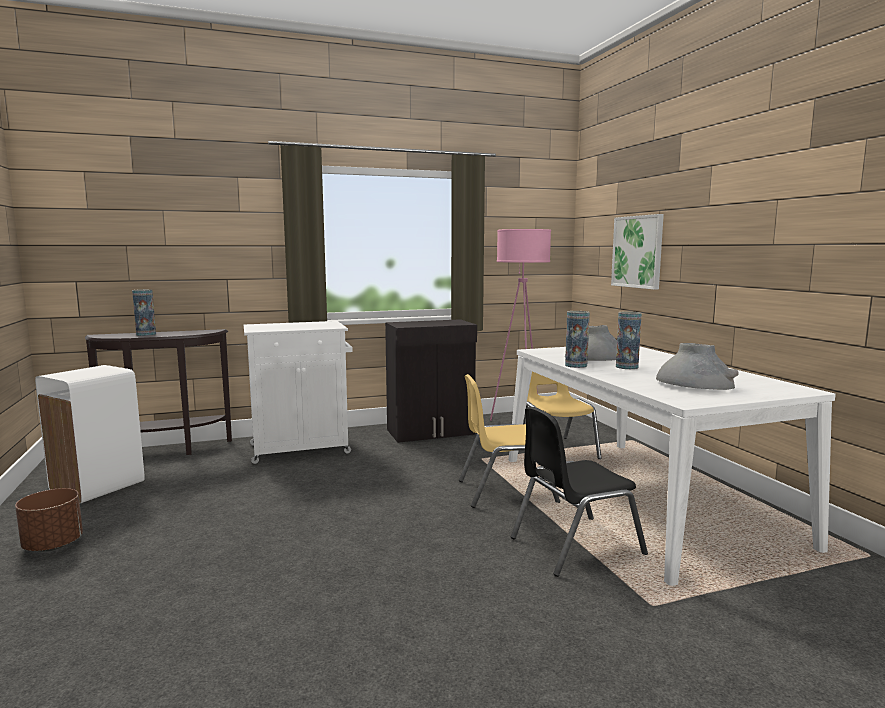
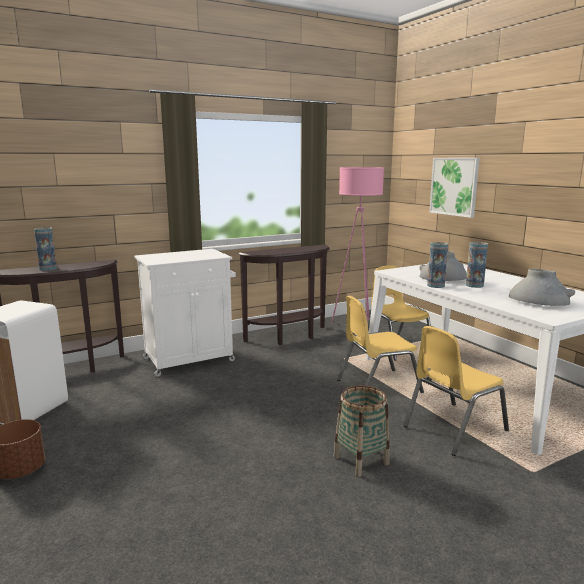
camera: 10 degrees left, 5 degrees up
black cabinet [385,319,477,443] -> brown console table [238,244,330,345]
black chair [511,407,648,577] -> yellow chair [403,326,509,456]
none -> basket [334,385,390,477]

